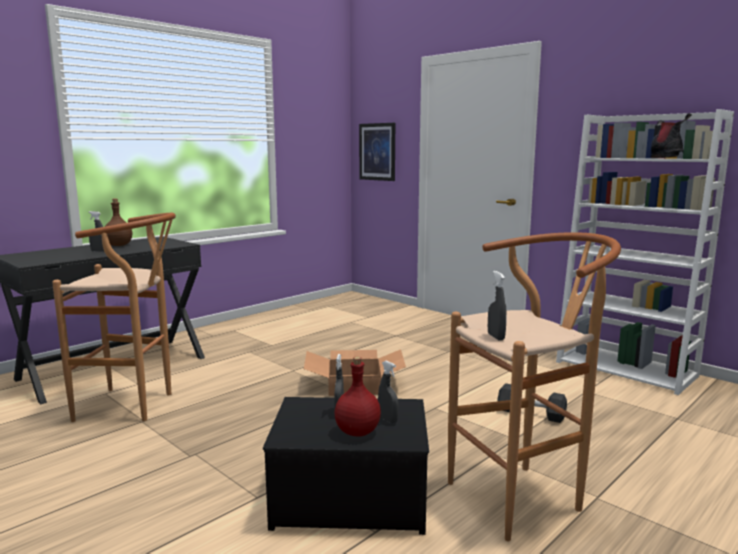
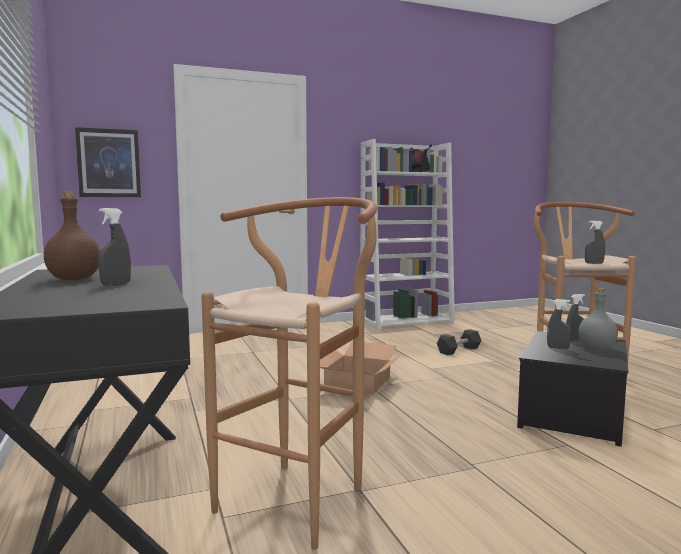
camera: 65 degrees left, 5 degrees down
red bottle [334,356,381,437] -> grey bottle [578,288,618,350]

